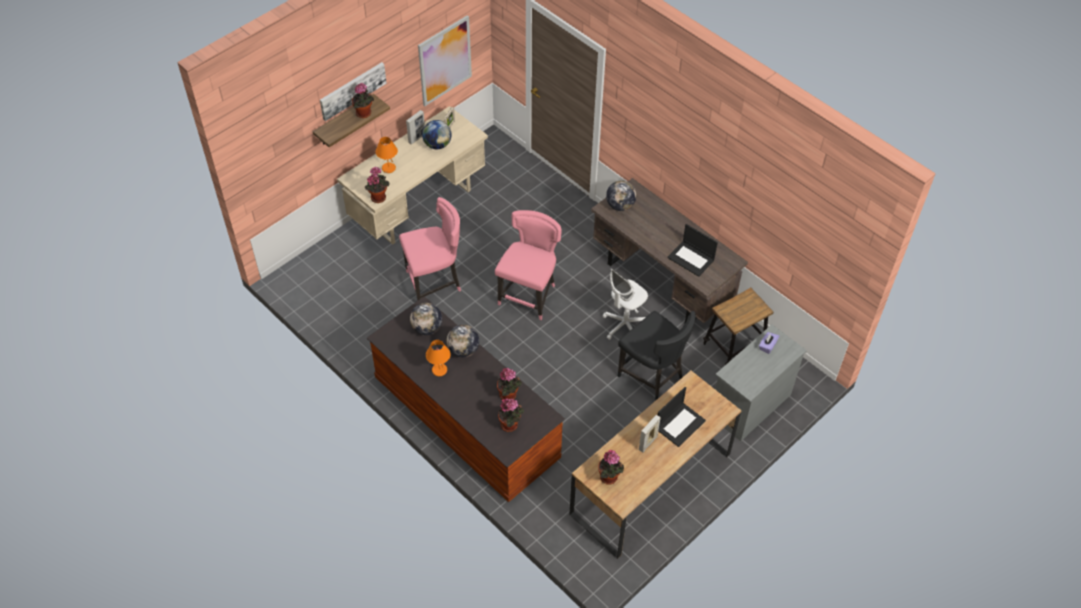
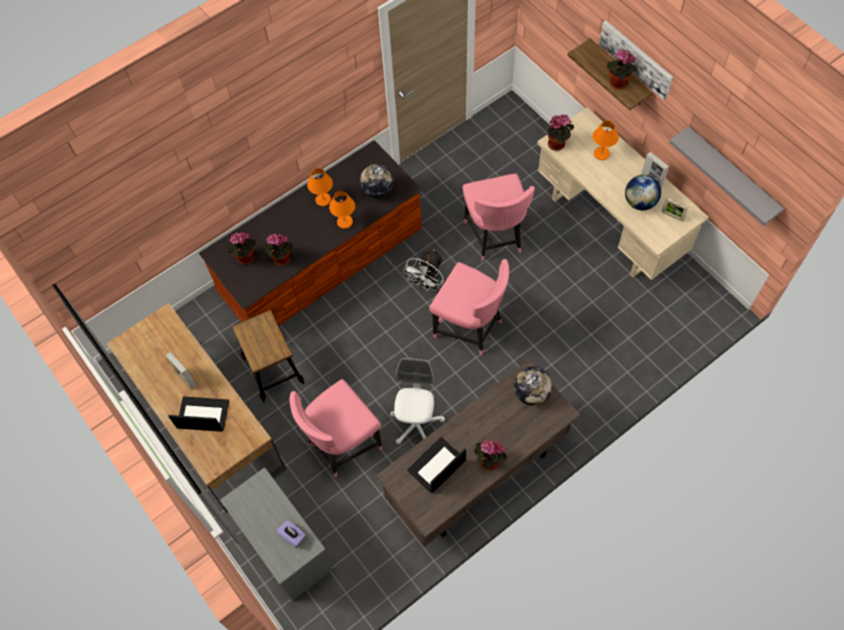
camera: 100 degrees right, 10 degrees up
picture [418,15,472,106] -> grey shelf [669,126,784,226]
globe [447,325,479,358] -> orange table lamp [329,191,355,229]
potted plant [598,450,624,484] -> potted plant moved to [474,441,507,470]
white office chair [603,268,648,340] -> white office chair turned 45 degrees clockwise [390,358,445,444]
black chair [618,311,696,400] -> pink chair [289,379,382,478]
laptop [658,387,706,447] -> laptop turned 135 degrees clockwise [168,396,229,432]
stool [703,288,773,365] -> stool moved to [232,310,304,402]
none -> white fan [403,250,444,293]

